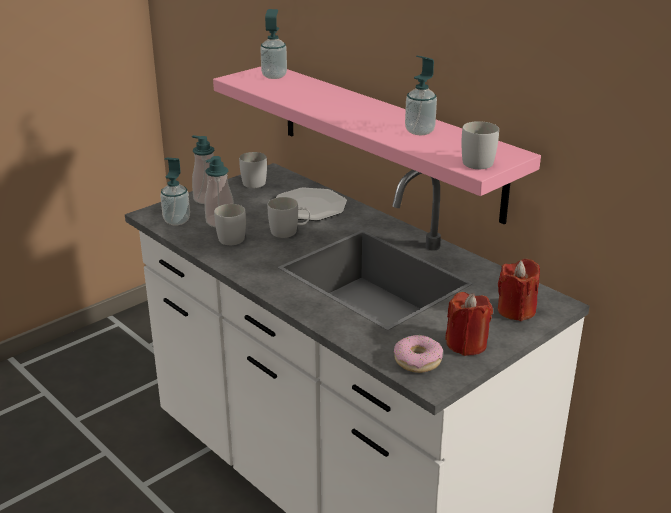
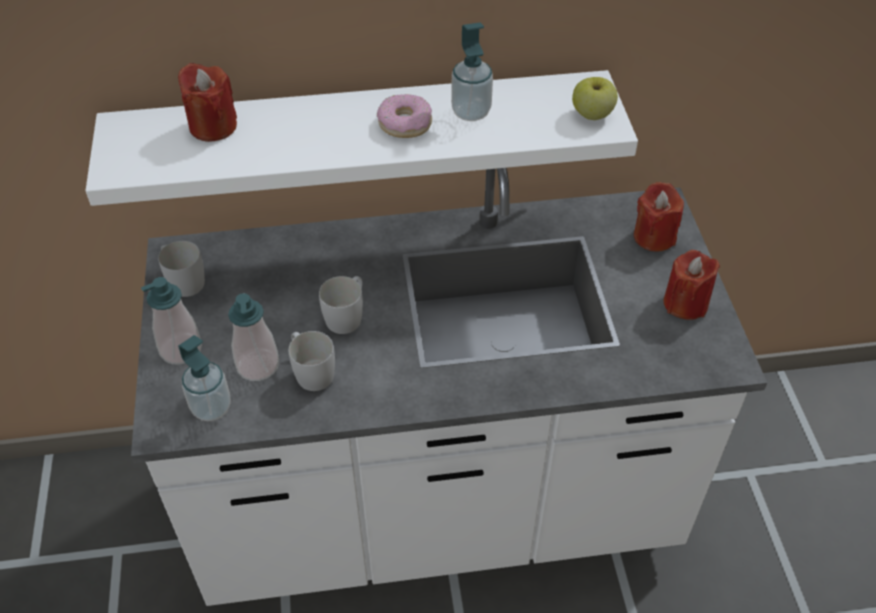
camera: 55 degrees left, 20 degrees up
pink shelf [213,67,541,225] -> white shelf [85,70,638,206]
soap dispenser [260,9,287,79] -> none
plate [276,187,347,221] -> none
donut [394,335,443,373] -> donut moved to [377,94,432,138]
white mug [462,121,499,169] -> apple [572,77,618,120]
none -> red candle [178,63,237,142]

